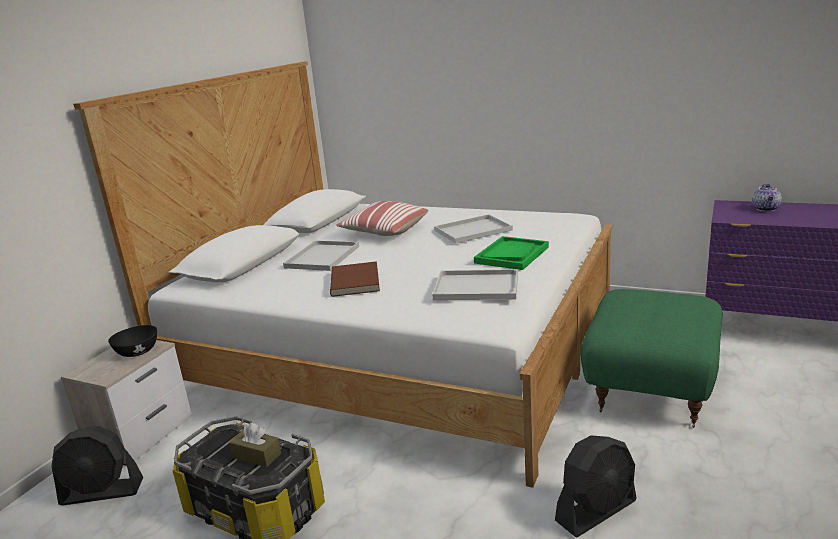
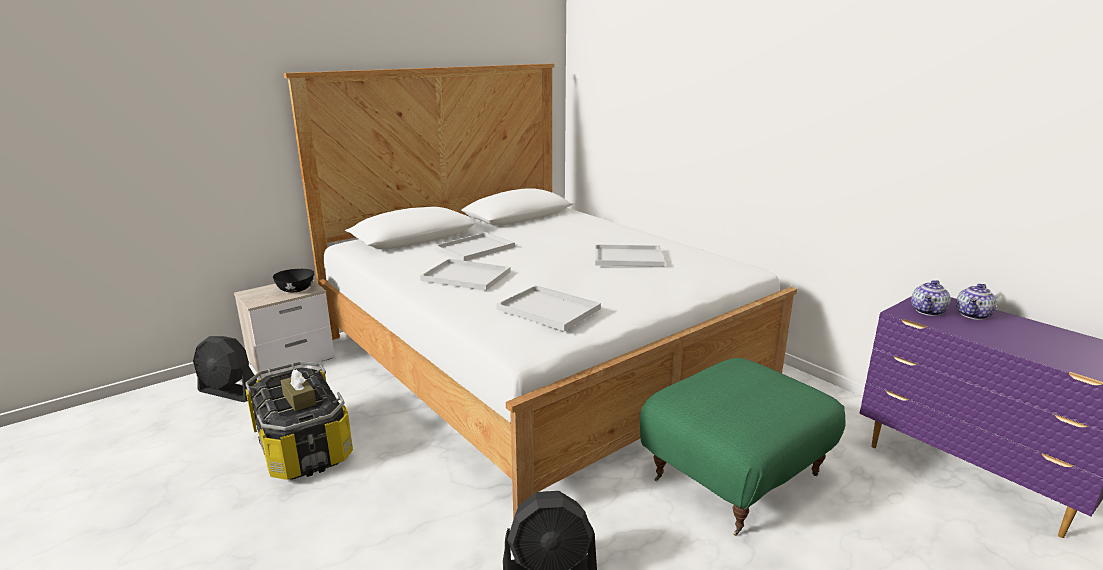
camera: 25 degrees right, 0 degrees up
brown book [330,261,380,297] -> white tray [420,259,511,291]
pillow [336,201,428,236] -> none
green tray [474,236,549,270] -> none
none -> teapot [911,280,951,316]

